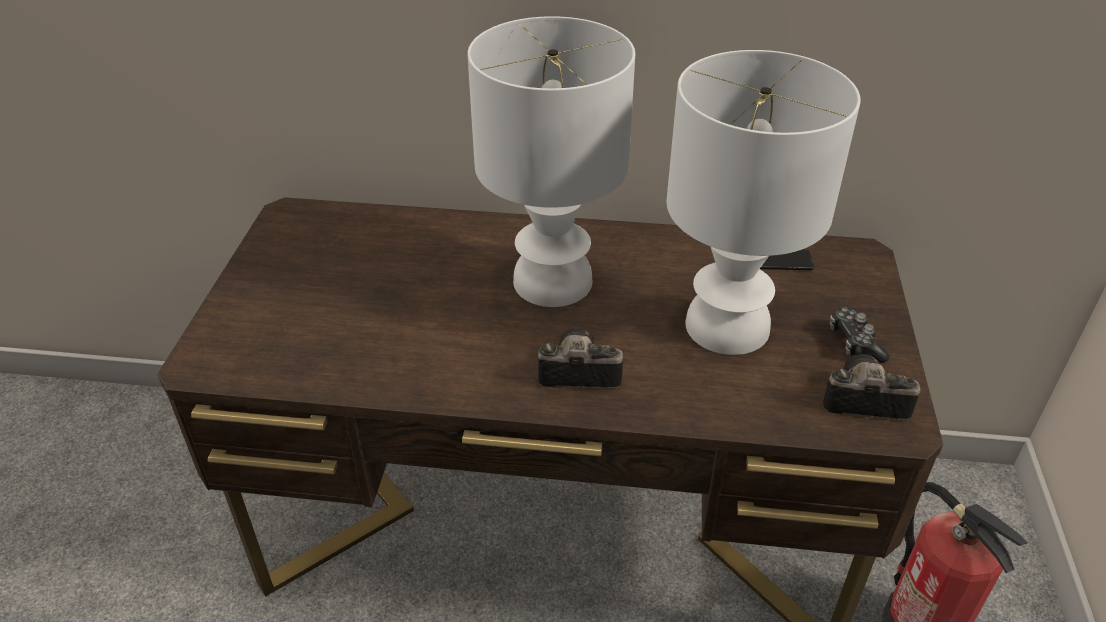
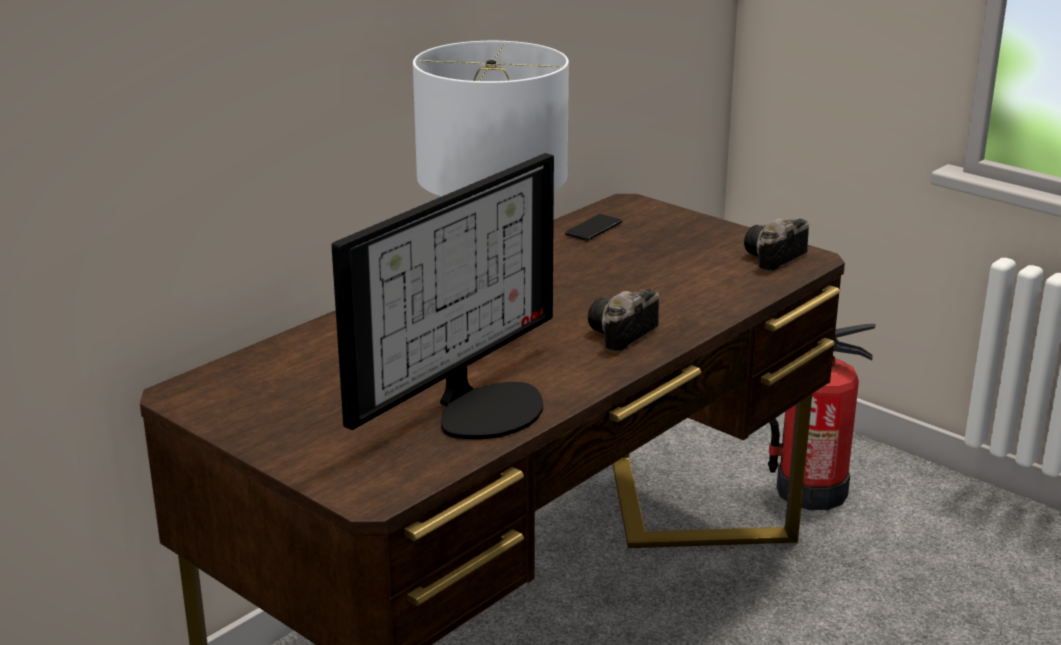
camera: 55 degrees left, 15 degrees down
white table lamp [667,50,861,355] -> none
game controller [830,307,890,363] -> none
none -> monitor [332,153,554,439]

